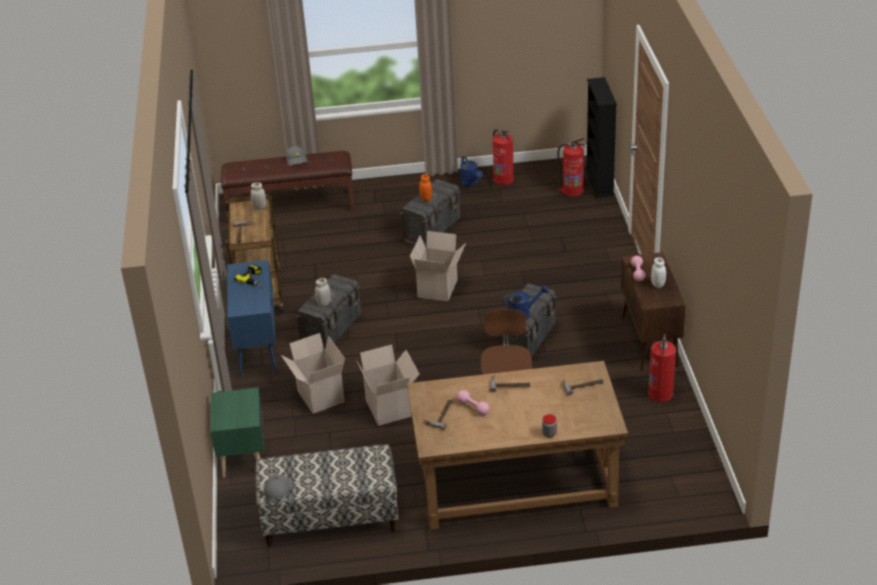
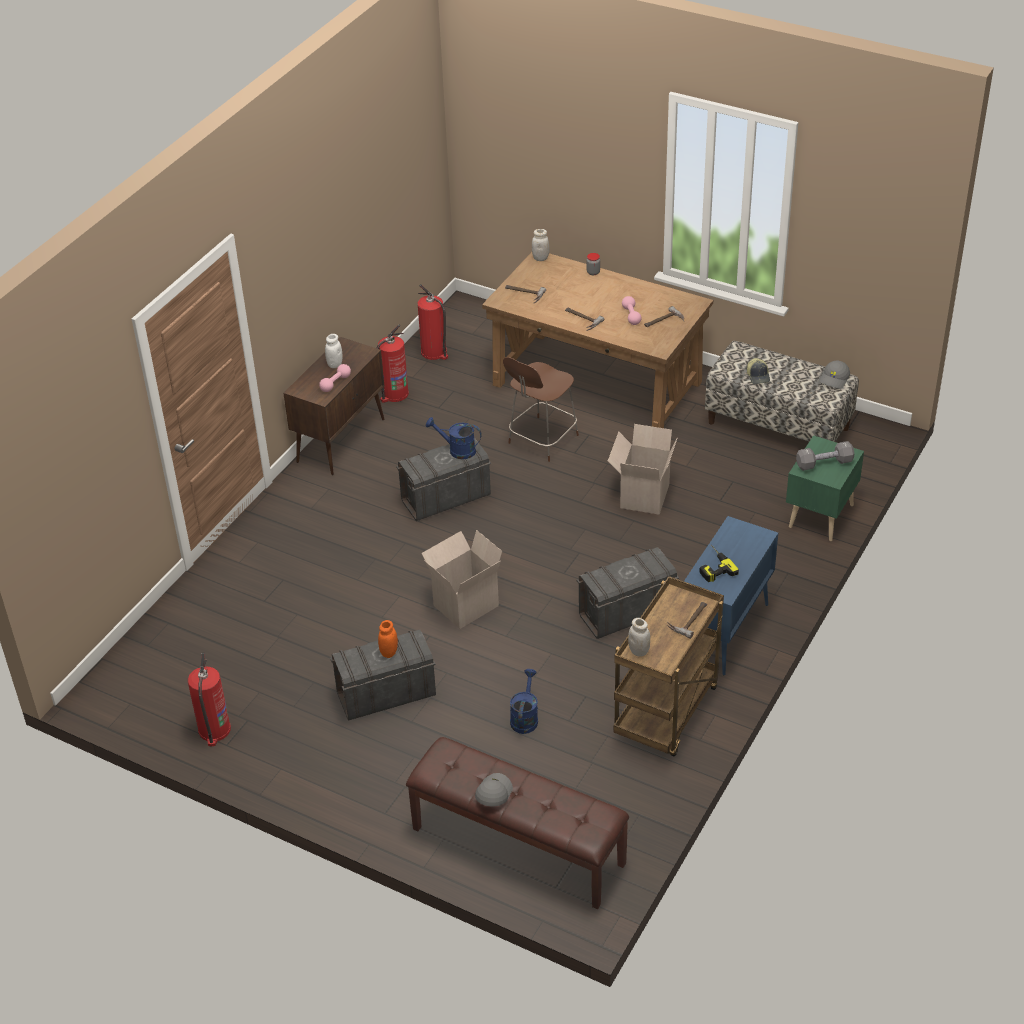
camera: 145 degrees left, 5 degrees up
cardboard box [281,333,345,414] -> none
white jar [315,278,331,307] -> white jar moved to [532,229,549,261]
blue watering can [460,156,483,186] -> blue watering can moved to [510,669,538,734]
fire extinguisher [557,138,586,197] -> fire extinguisher moved to [418,284,448,360]
black bookcase [586,77,617,198] -> none
none -> cap [747,358,770,384]
none -> grey dumbbell [796,441,855,471]

